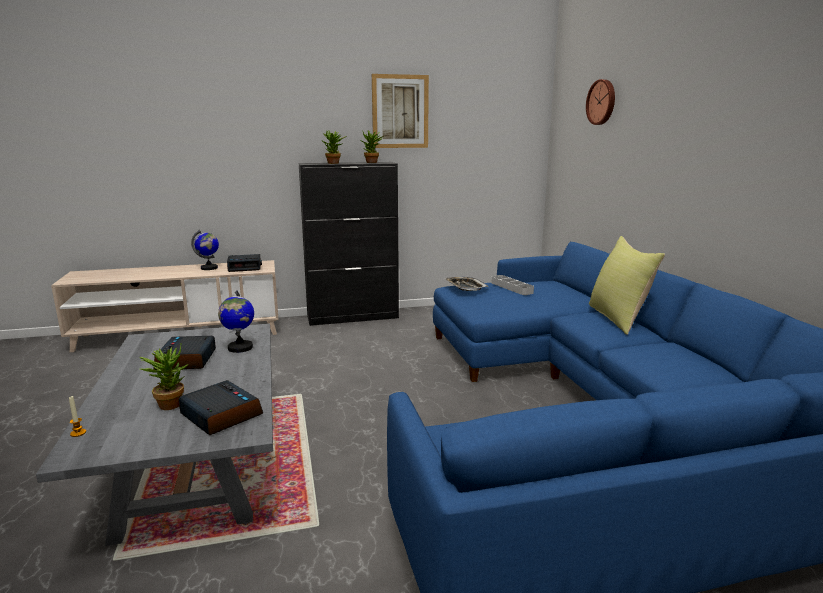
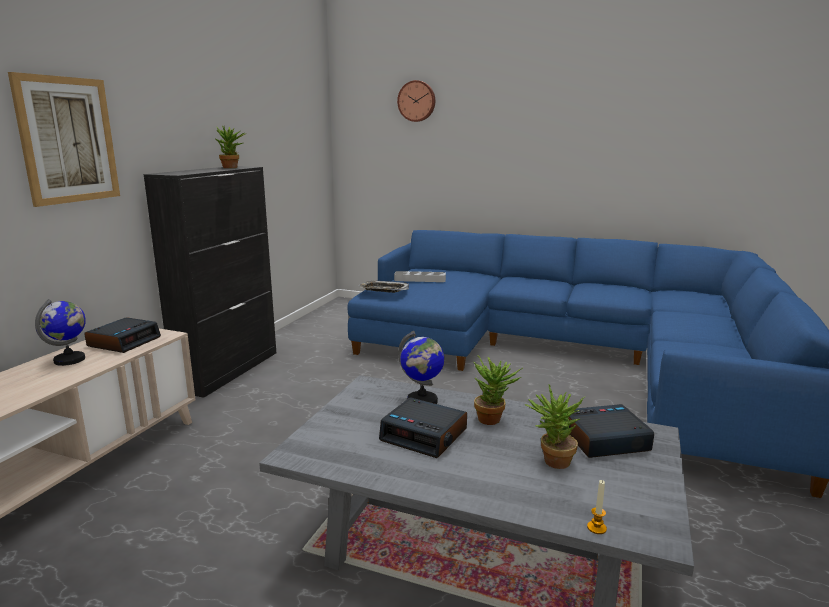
camera: 55 degrees left, 0 degrees up
potted plant [321,130,347,164] -> potted plant moved to [473,355,523,425]
picture [372,74,429,148] -> picture moved to [8,72,120,207]
yellow pillow [589,236,665,335] -> none

